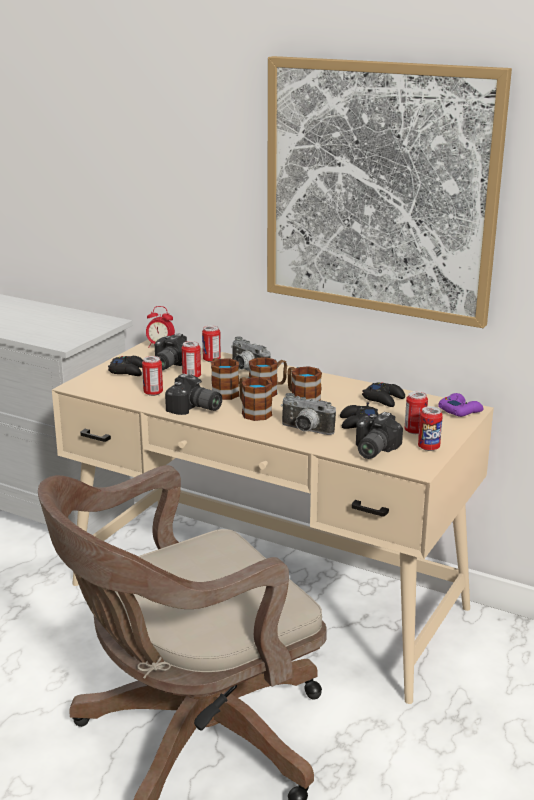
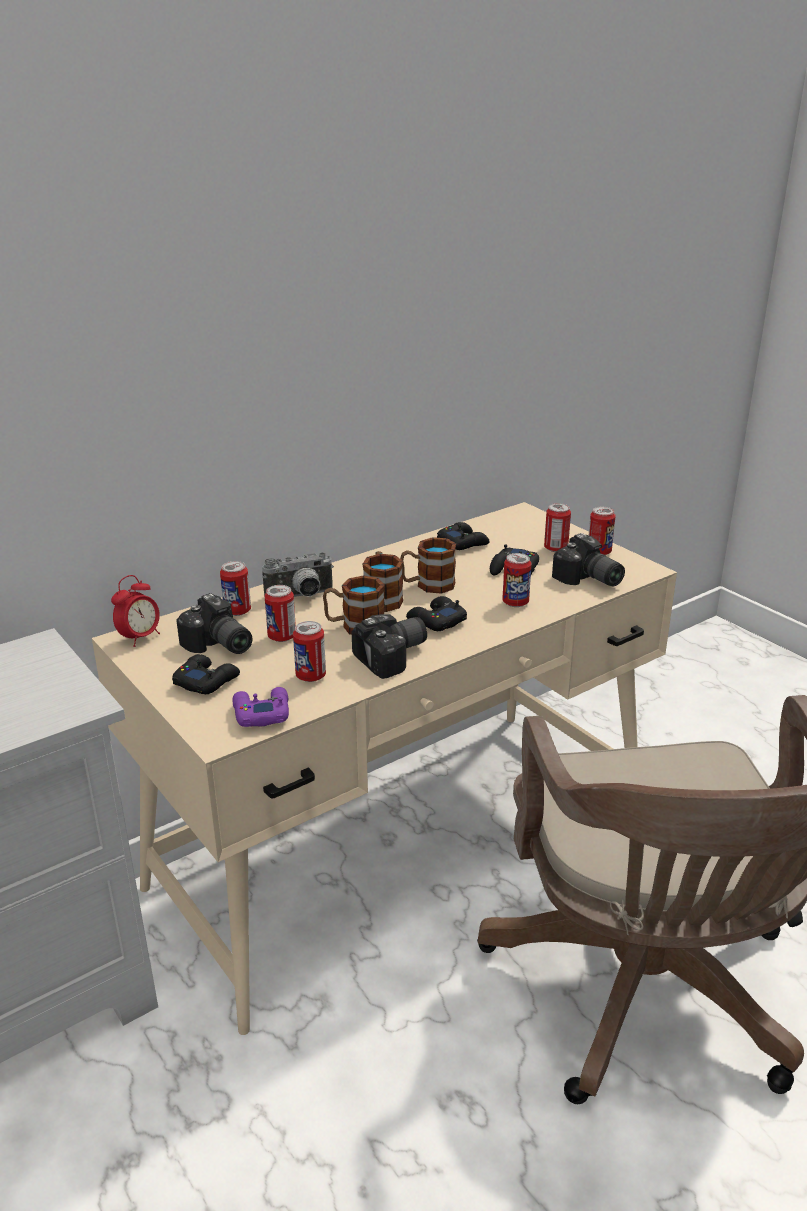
camera: 65 degrees left, 5 degrees up
mug [239,377,272,421] -> black game controller [406,596,467,631]
picture [267,56,512,328] -> none
camera [281,393,336,435] -> can [502,553,532,607]
purple game controller [439,393,484,417] -> purple game controller moved to [232,687,289,727]

